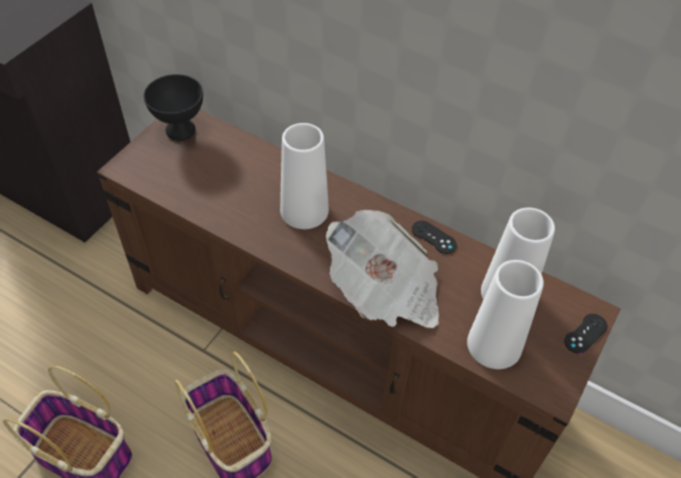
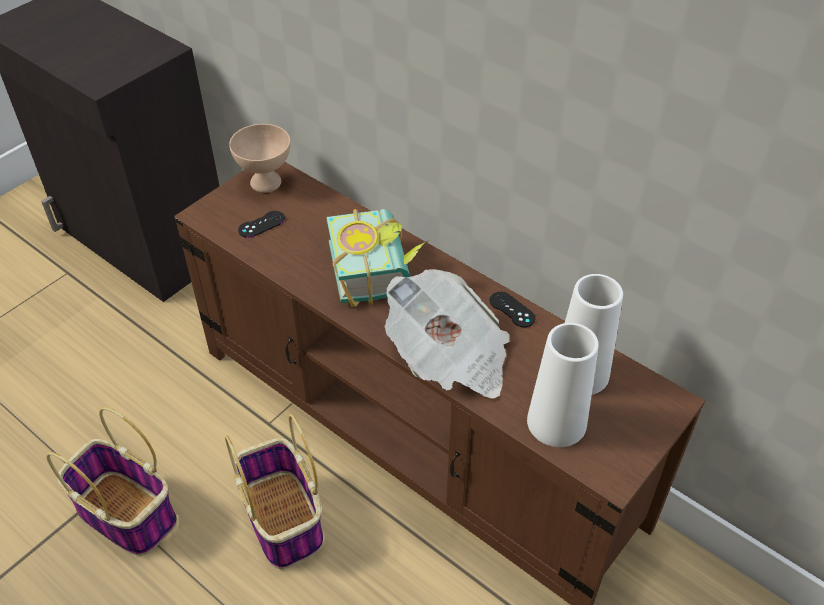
camera: 10 degrees right, 5 degrees down
black bowl [144,74,203,141] -> beige bowl [229,124,291,193]
white vase [280,123,329,229] -> book [327,209,429,307]
black game controller [564,314,607,354] -> black game controller moved to [238,211,285,238]

